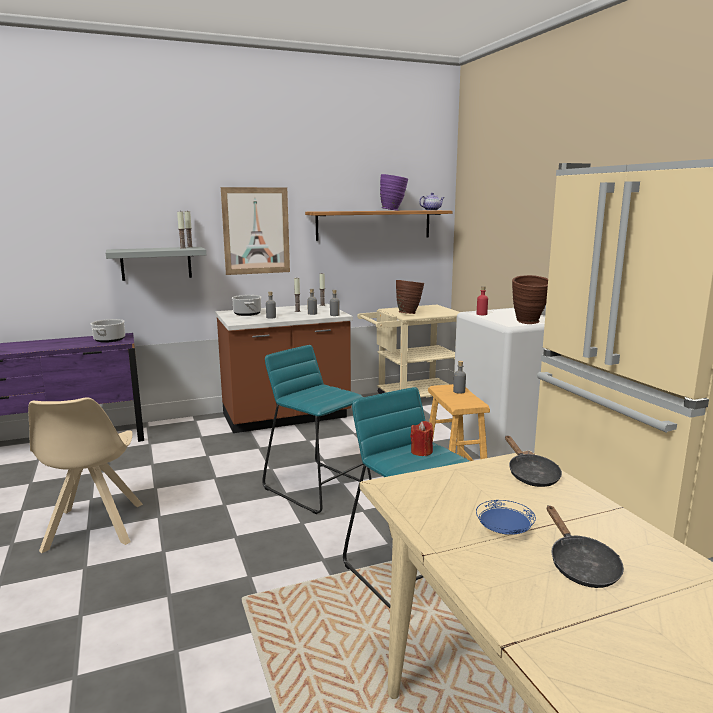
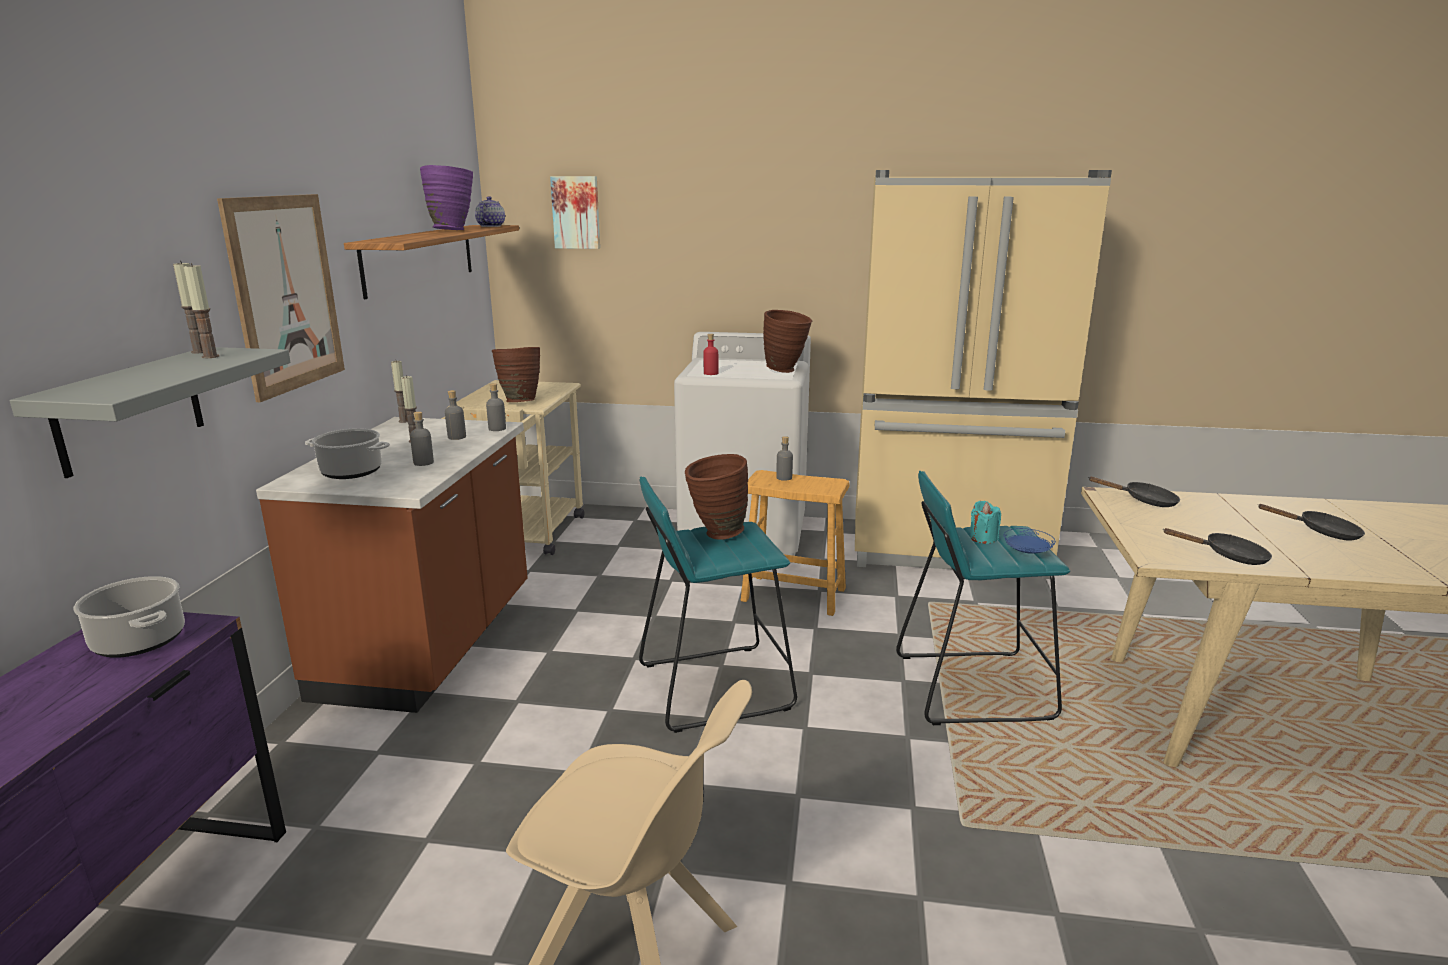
camera: 60 degrees left, 5 degrees up
red candle [410,421,433,456] -> turquoise candle [970,501,1001,544]
blue plate [476,500,536,535] -> blue plate moved to [1004,528,1056,554]
none -> picture [550,176,600,249]
none -> brown vase [685,454,748,540]
none -> black frying pan [1164,528,1272,565]

